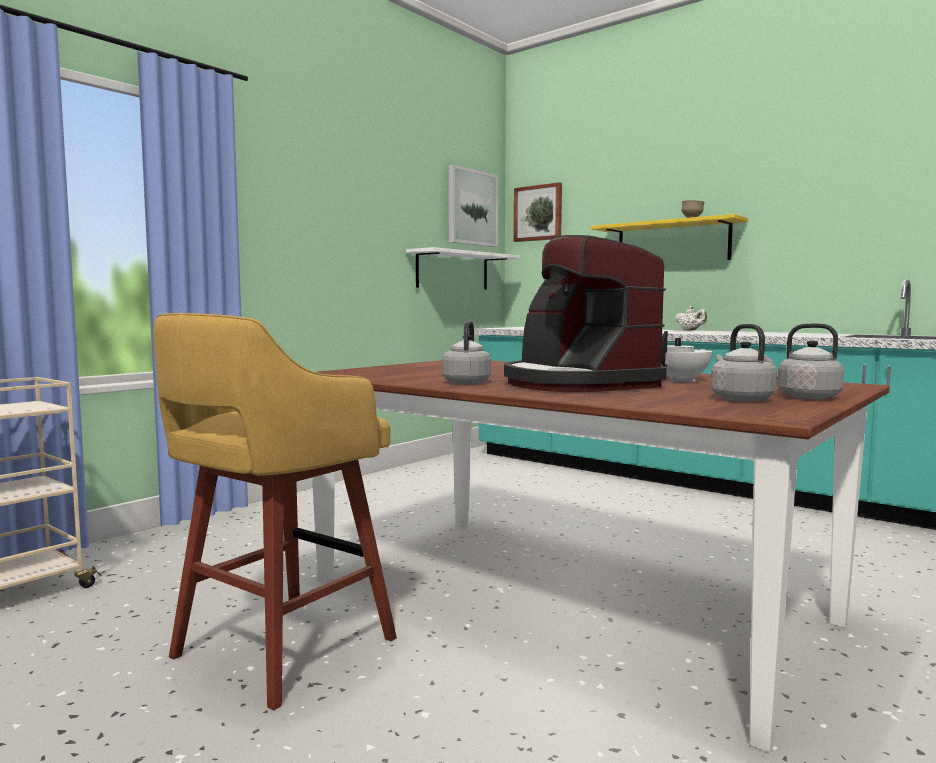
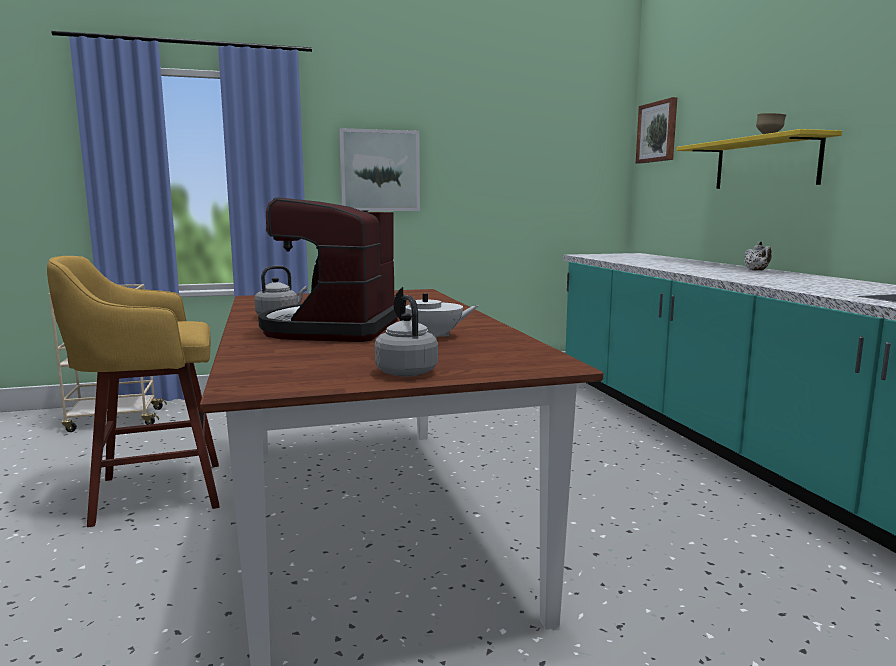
camera: 35 degrees right, 5 degrees up
white shelf [406,247,520,290] -> none
picture [449,165,499,247] -> picture moved to [339,128,420,211]
grey kettle [711,324,777,402] -> none

